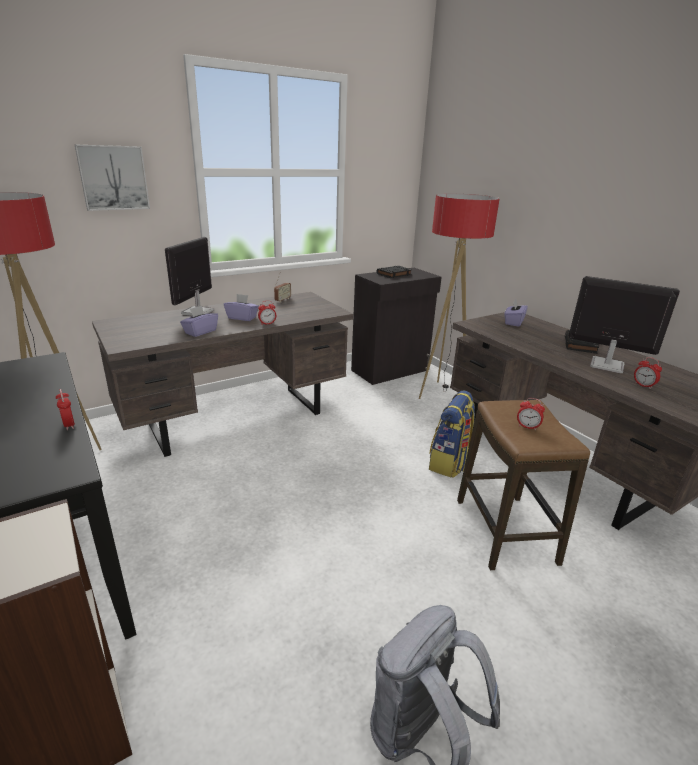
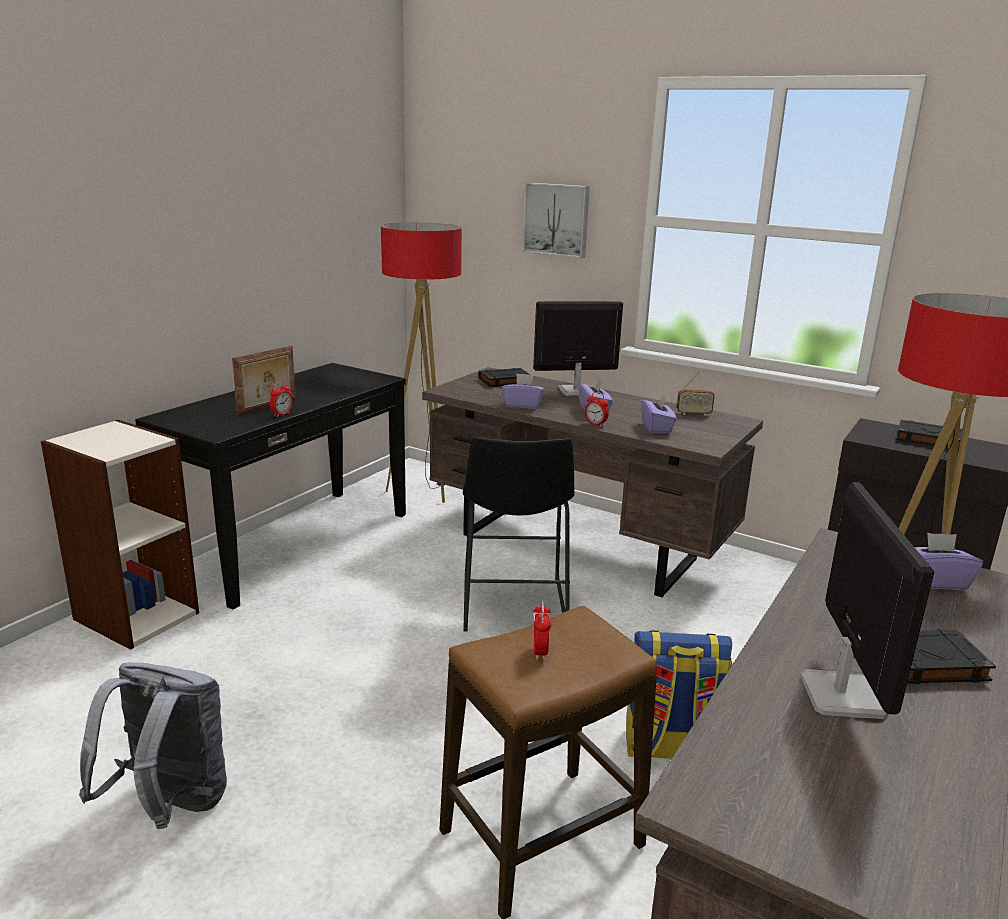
camera: 65 degrees right, 5 degrees down
alarm clock [634,357,662,389] -> none
none -> picture frame [232,345,296,415]
none -> black stool [463,437,575,631]
none -> black book [479,368,530,387]
none -> purple tissue box [641,395,677,433]

